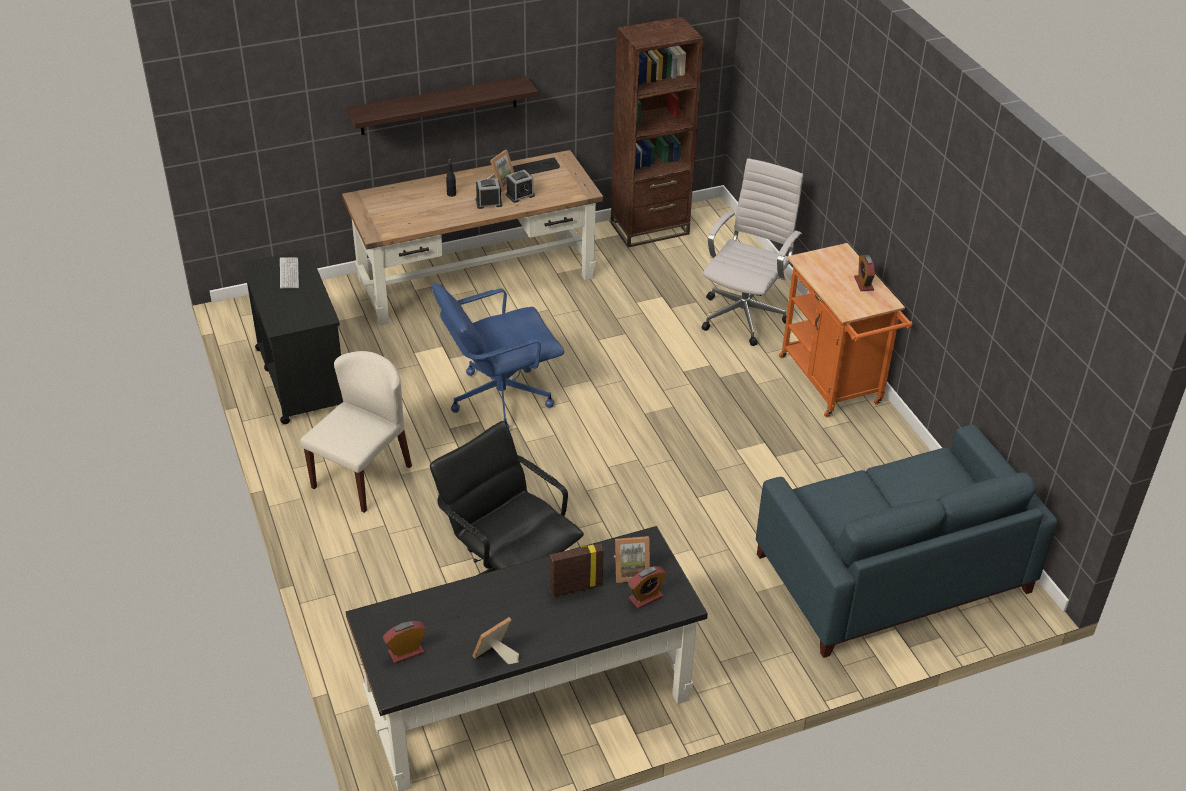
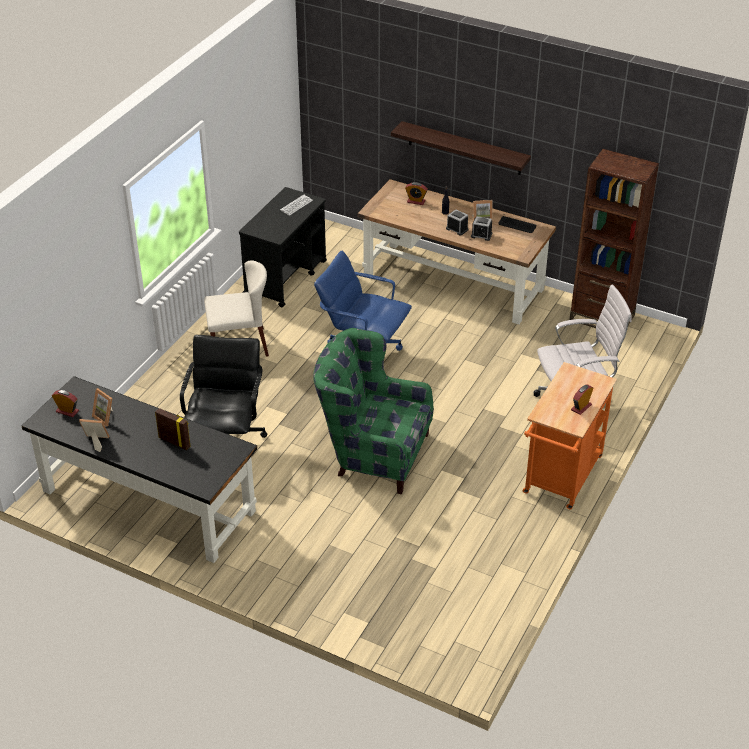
camera: 50 degrees right, 0 degrees up
picture frame [614,536,650,583] -> picture frame moved to [92,388,113,427]
alarm clock [628,566,666,609] -> alarm clock moved to [405,182,428,205]
blue sofa [756,425,1058,658] -> none
none -> green armchair [313,328,434,494]

